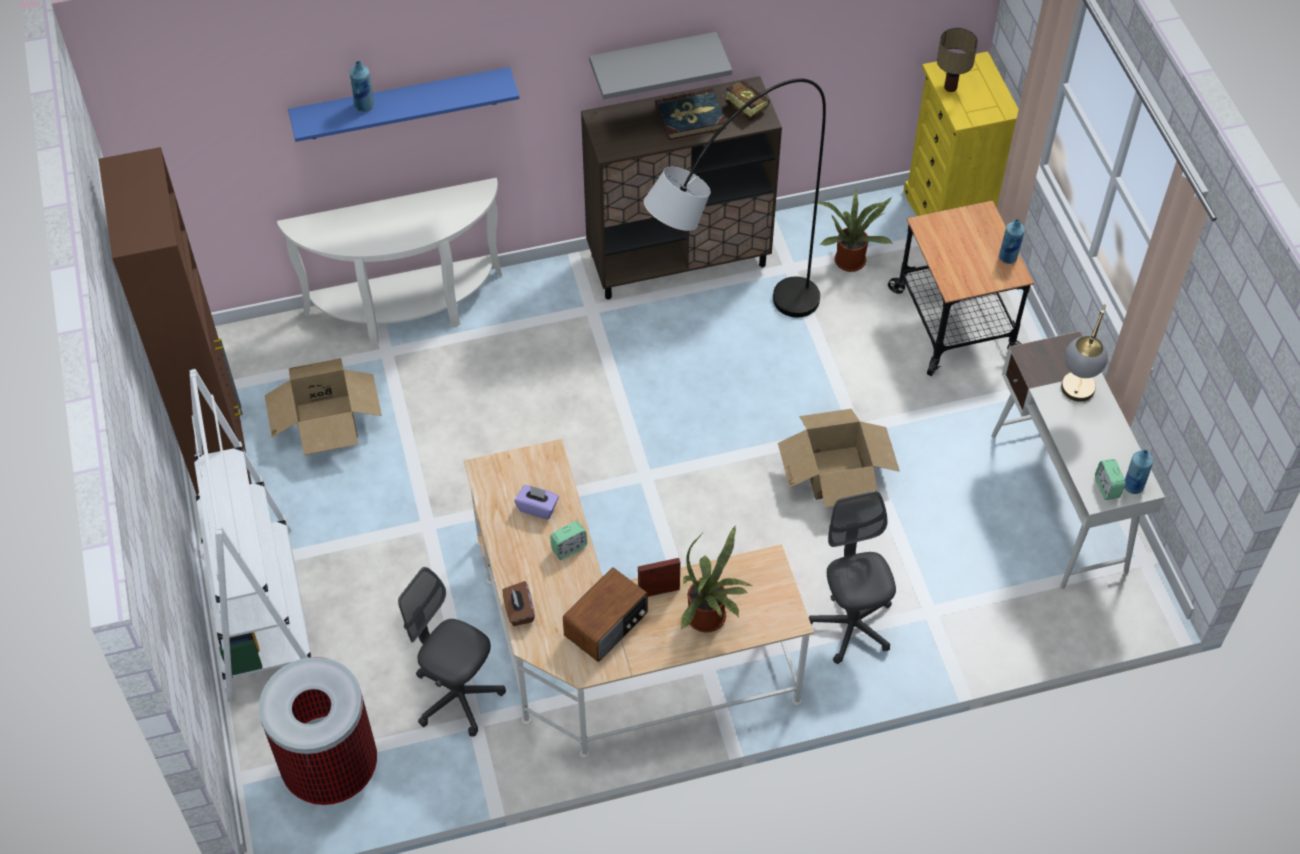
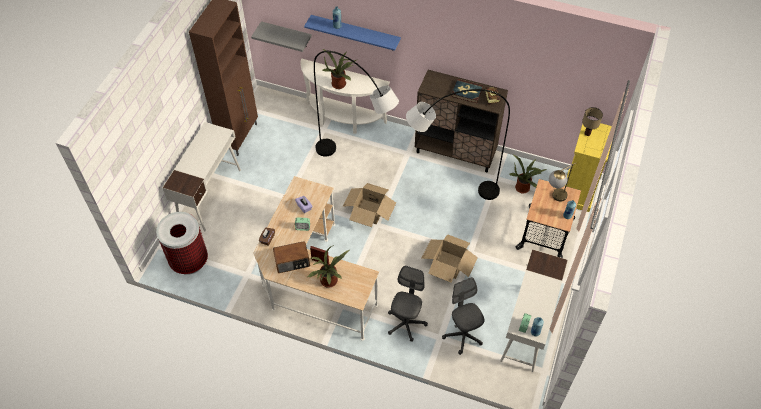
camera: 35 degrees right, 0 degrees up
white bookcase [189,369,312,702] -> white desk [163,122,241,231]
cardboard box [265,358,382,455] -> cardboard box moved to [342,183,396,227]
grey office chair [398,567,506,737] -> grey office chair moved to [442,277,485,355]
grey shelf [589,32,732,100] -> grey shelf moved to [251,21,312,52]
table lamp [1061,305,1108,402] -> table lamp moved to [549,163,576,202]
none -> grey floor lamp [314,51,399,157]
none -> potted plant [323,49,356,89]

